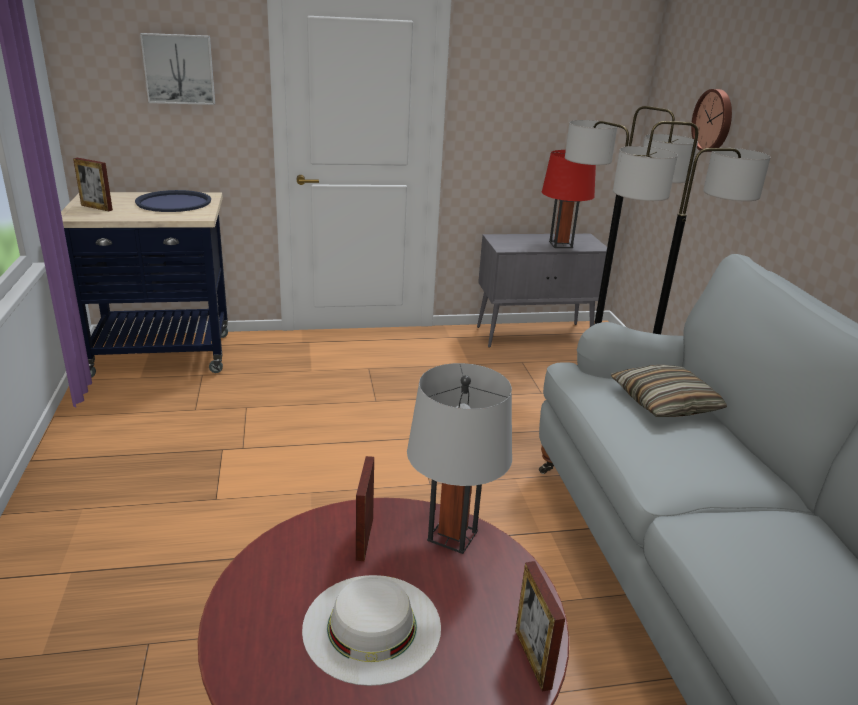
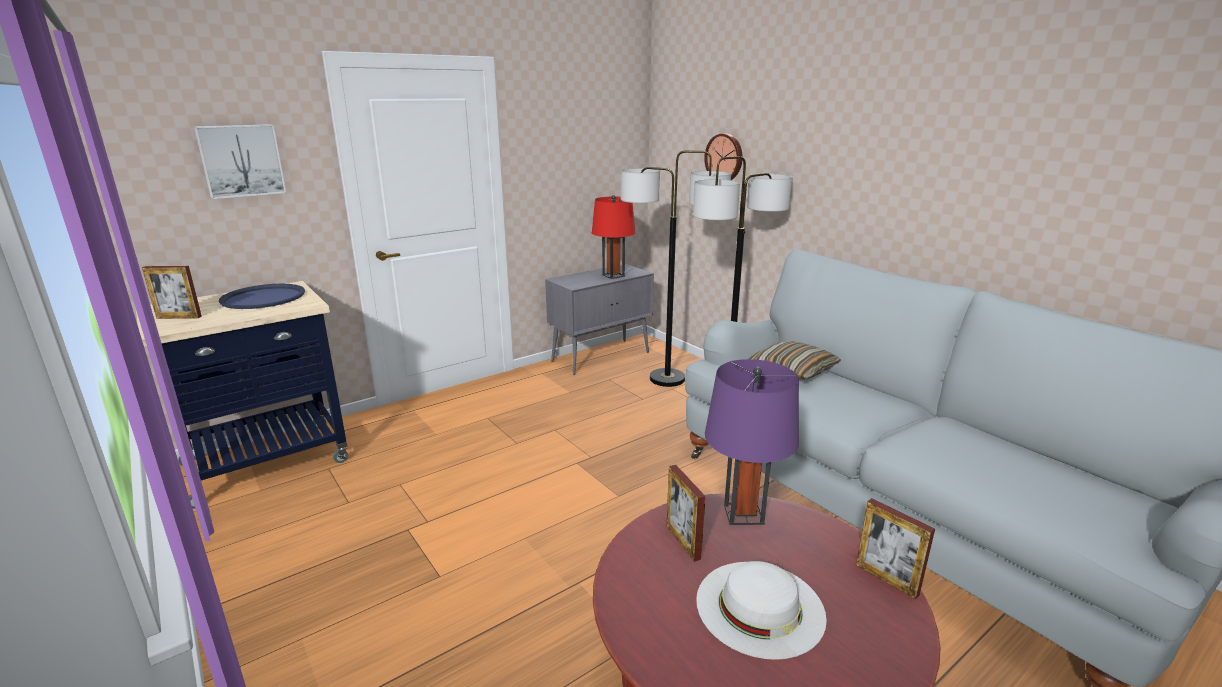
camera: 25 degrees left, 5 degrees down
grey table lamp [407,363,512,554] -> purple table lamp [705,359,799,525]

